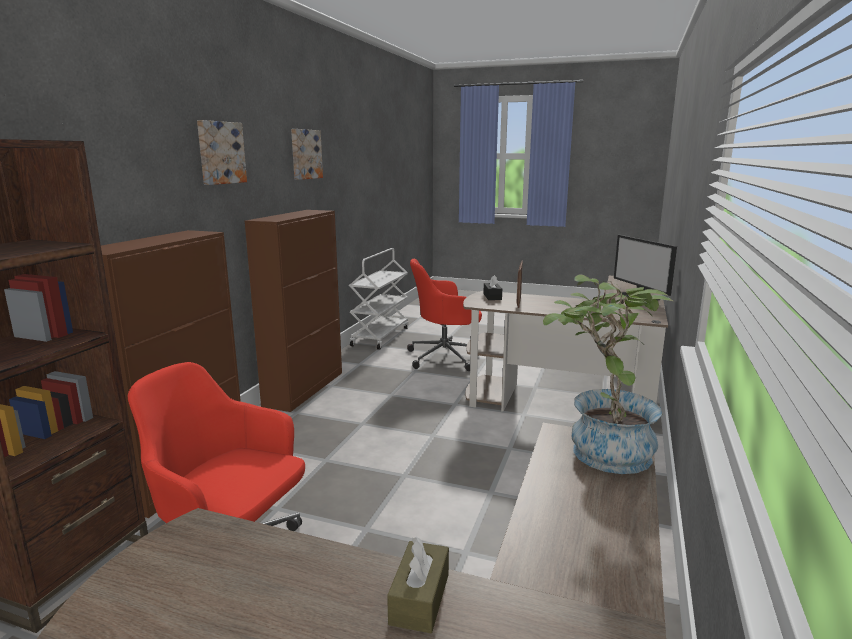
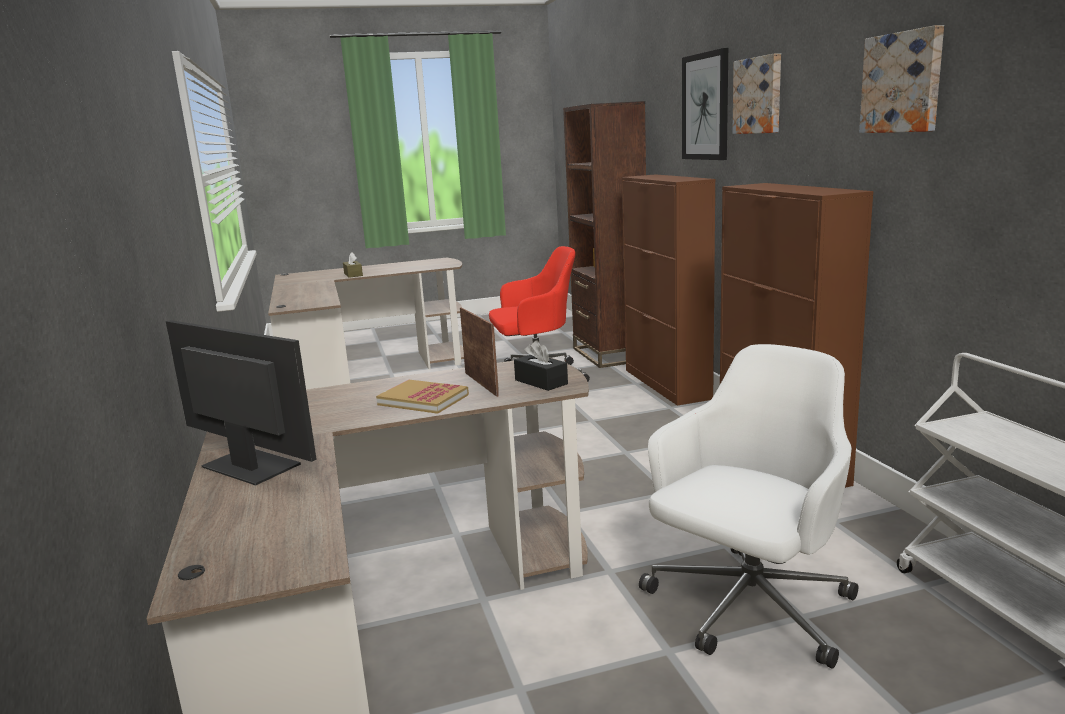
camera: 145 degrees right, 0 degrees up
red office chair [407,259,482,371] -> white office chair [639,344,858,668]
potted plant [543,275,673,474] -> none
none -> book [376,380,469,414]
none -> picture [682,48,728,160]

